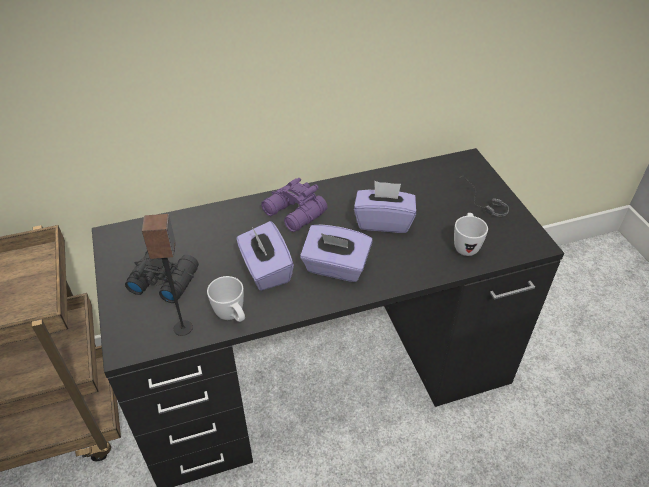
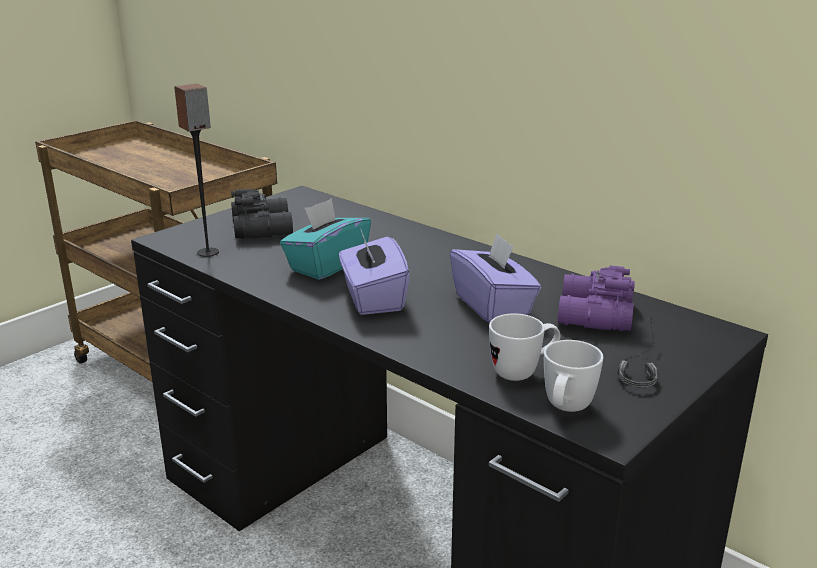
camera: 60 degrees right, 20 degrees down
white mug [207,276,245,322] -> white mug moved to [544,340,603,412]
purple tissue box [237,221,294,291] -> turquoise tissue box [280,198,371,280]
purple binoculars [261,178,328,232] -> purple binoculars moved to [558,266,635,331]

